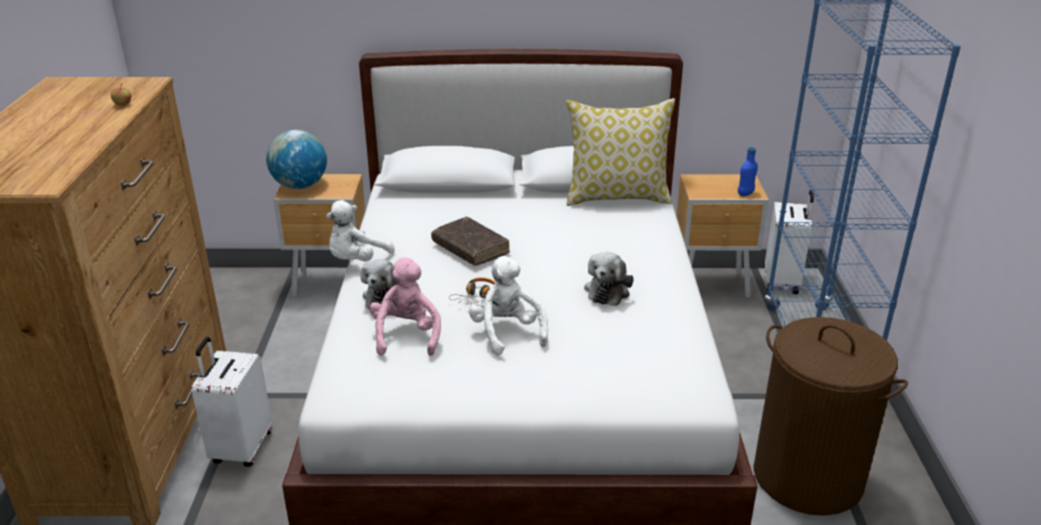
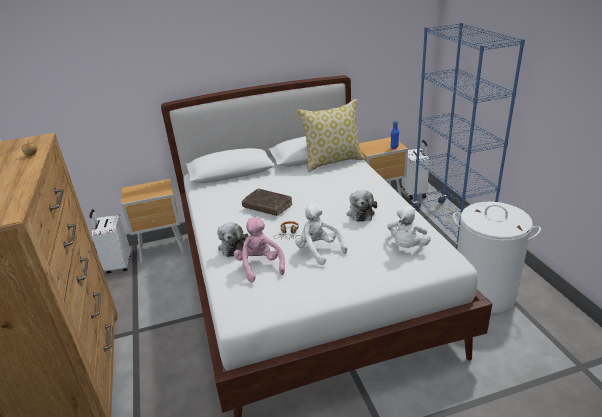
camera: 15 degrees left, 0 degrees up
white suitcase [191,337,272,467] -> white suitcase moved to [89,209,131,274]
globe [266,129,327,189] -> none
white plush toy [326,200,395,262] -> white plush toy moved to [387,206,431,248]
brown laundry basket [753,317,908,516] -> white laundry basket [453,202,541,313]

